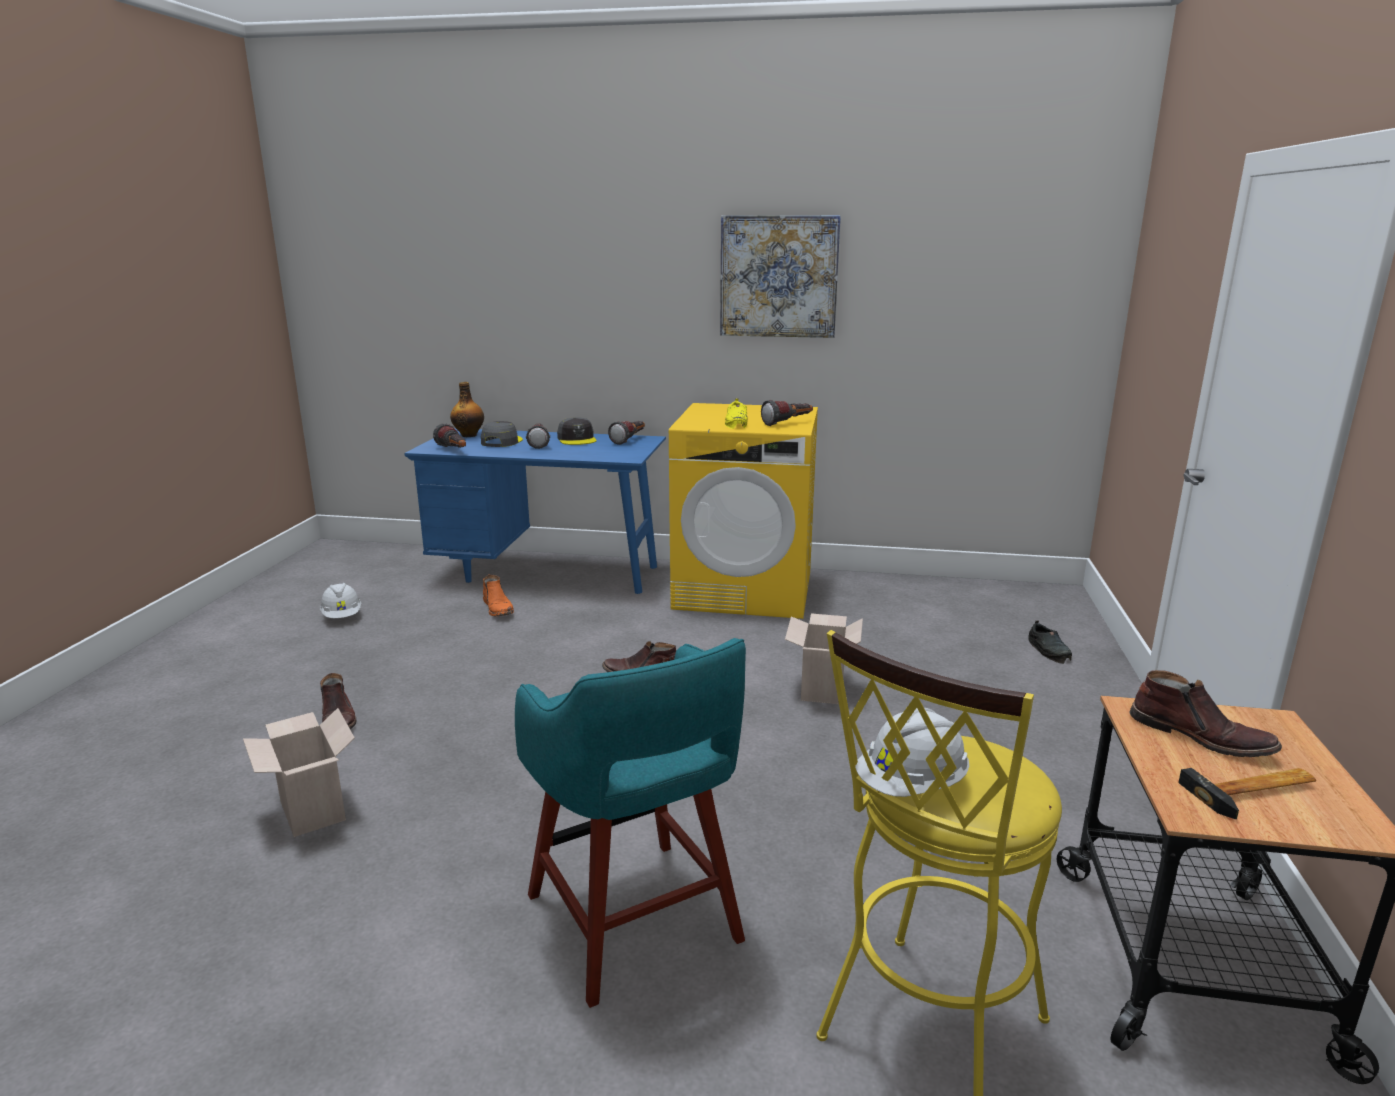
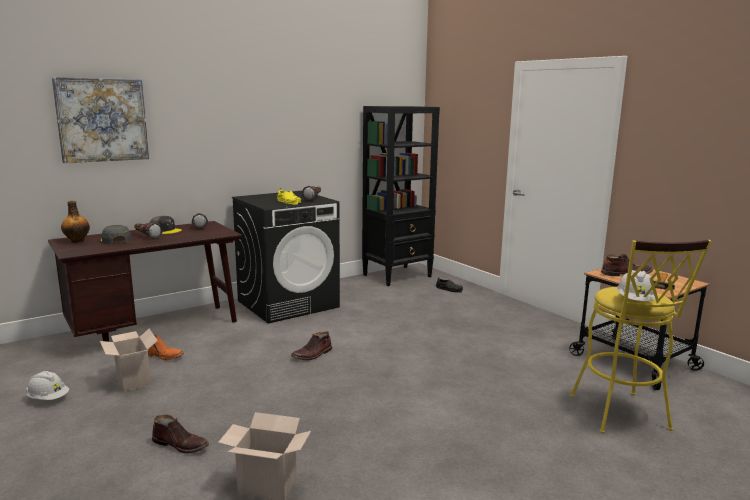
camera: 45 degrees left, 5 degrees down
blue desk [404,428,666,594] -> brown desk [48,221,242,342]
flashlight [433,423,466,448] -> none
turquoise stool [515,638,746,1008] -> none
yellow washing machine [669,403,818,619] -> black washing machine [232,191,340,324]
picture [720,215,841,338] -> picture moved to [52,77,149,163]
cardboard box [785,613,863,704] -> cardboard box moved to [100,329,158,392]
none -> black bookcase [362,106,440,286]

